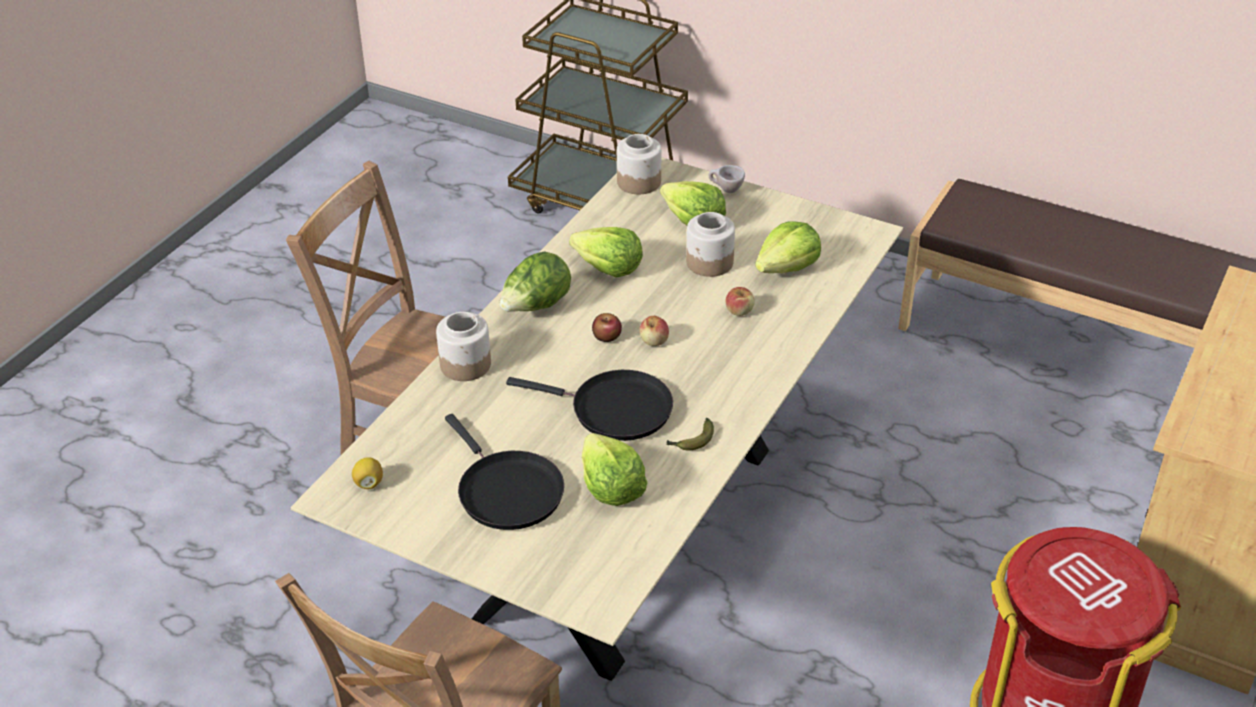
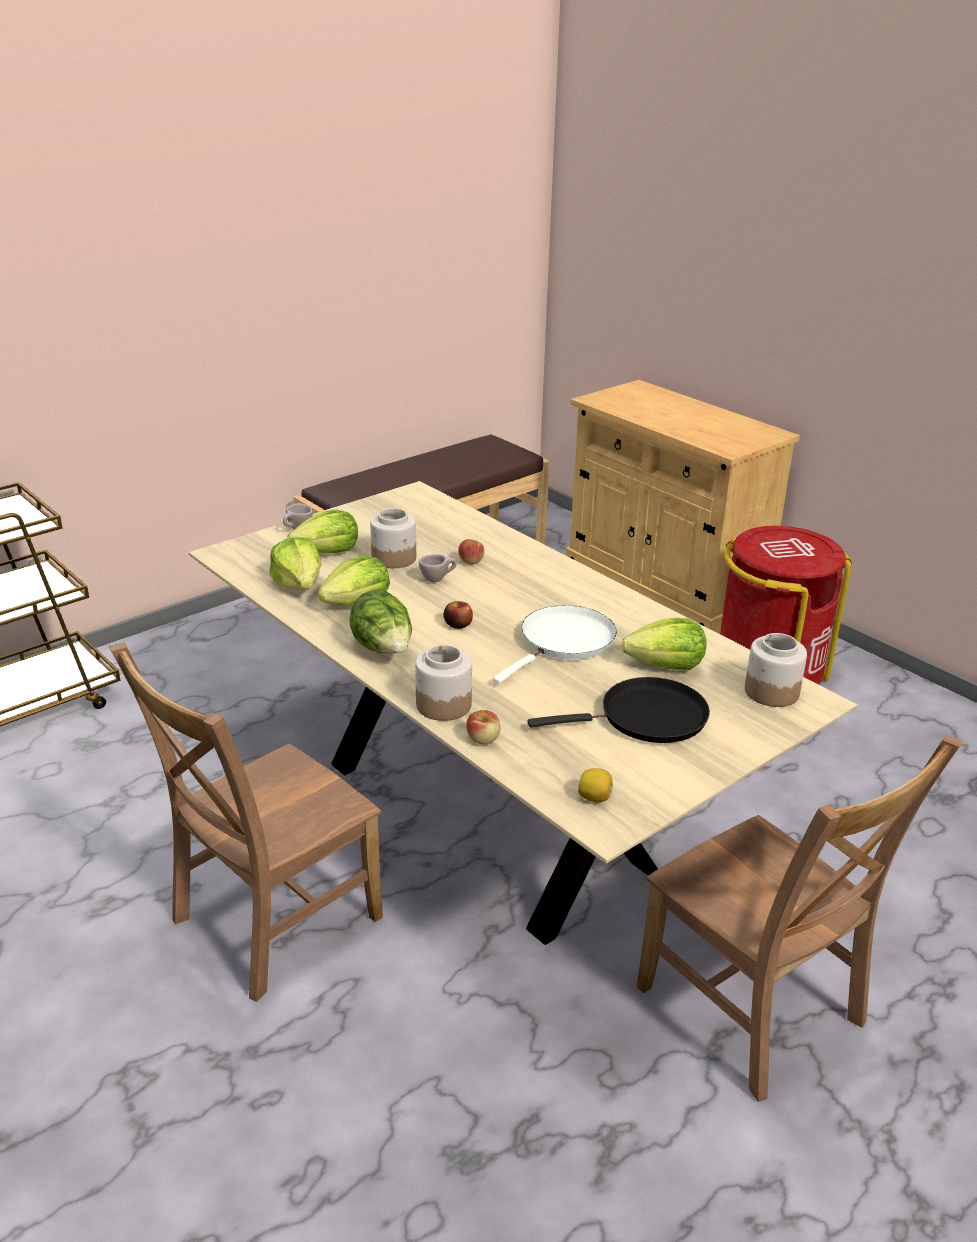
camera: 70 degrees left, 10 degrees down
black frying pan [506,370,673,441] -> white frying pan [493,605,617,684]
jar [617,134,661,194] -> jar moved to [745,633,807,707]
apple [639,316,669,346] -> apple moved to [466,710,501,744]
banana [666,418,714,450] -> none
lettuce [755,221,821,273] -> lettuce moved to [269,538,321,590]
none -> beige cup [419,554,457,582]

